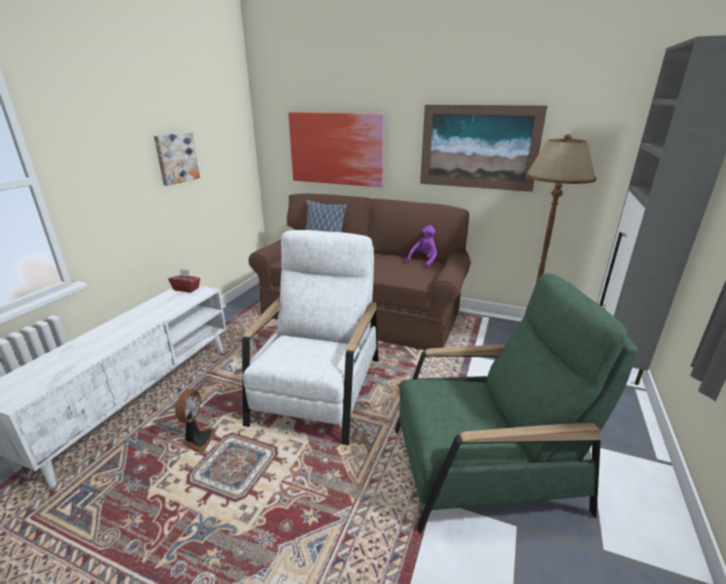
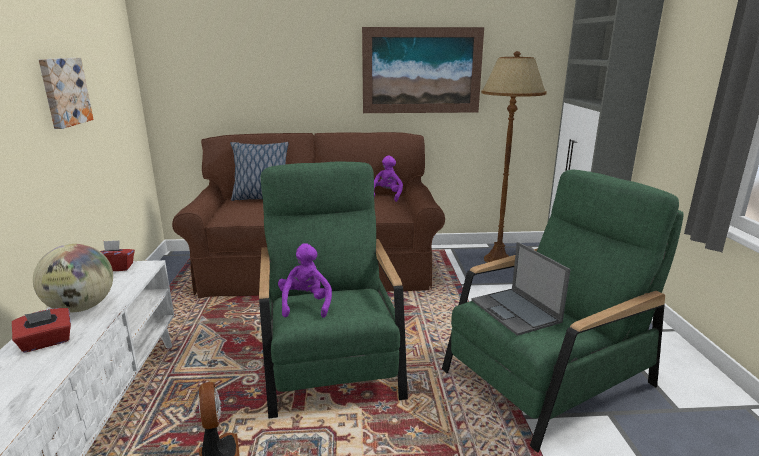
camera: 25 degrees left, 5 degrees down
white armchair [242,230,378,445] -> green armchair [259,162,408,419]
picture [288,112,385,187] -> none
none -> red tissue box [12,308,71,353]
none -> globe [33,244,113,313]
none -> purple plush toy [278,243,332,318]
none -> laptop [471,242,571,336]

